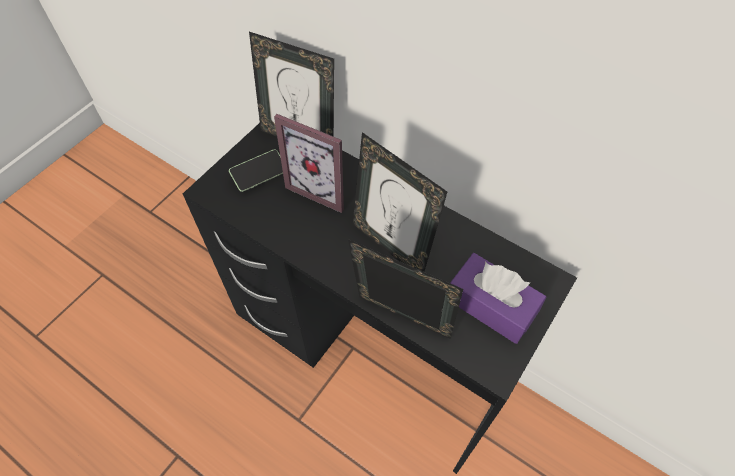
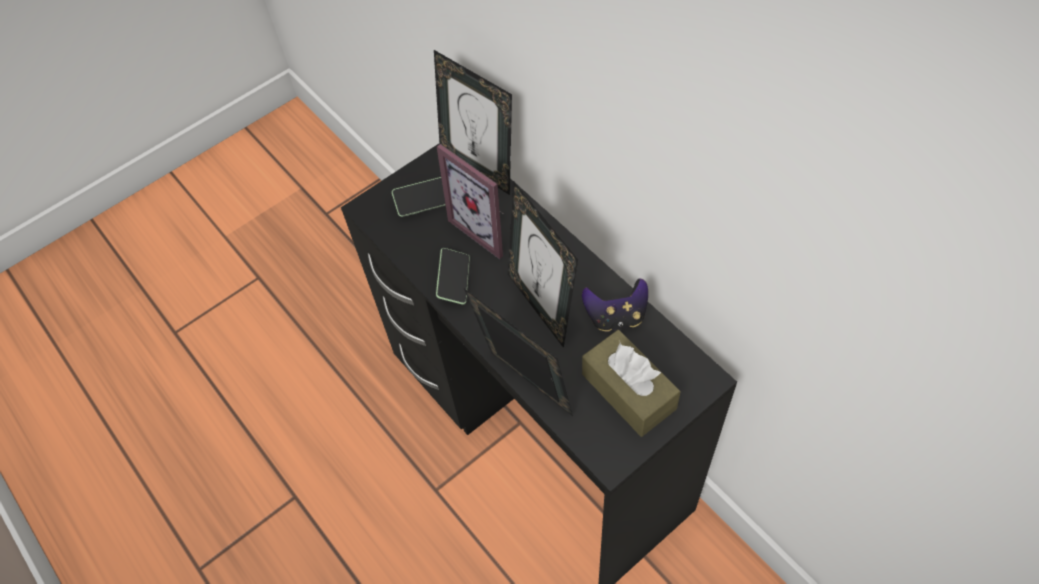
camera: 20 degrees right, 0 degrees up
purple tissue box [450,253,546,344] -> brown tissue box [582,330,681,437]
none -> phone [436,248,470,304]
none -> game controller [582,278,648,331]

